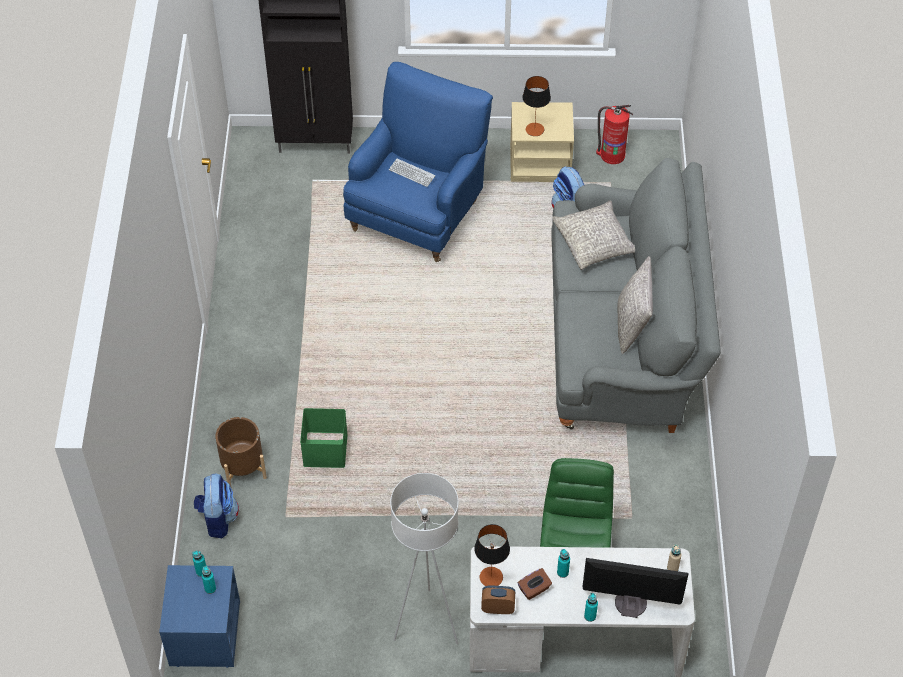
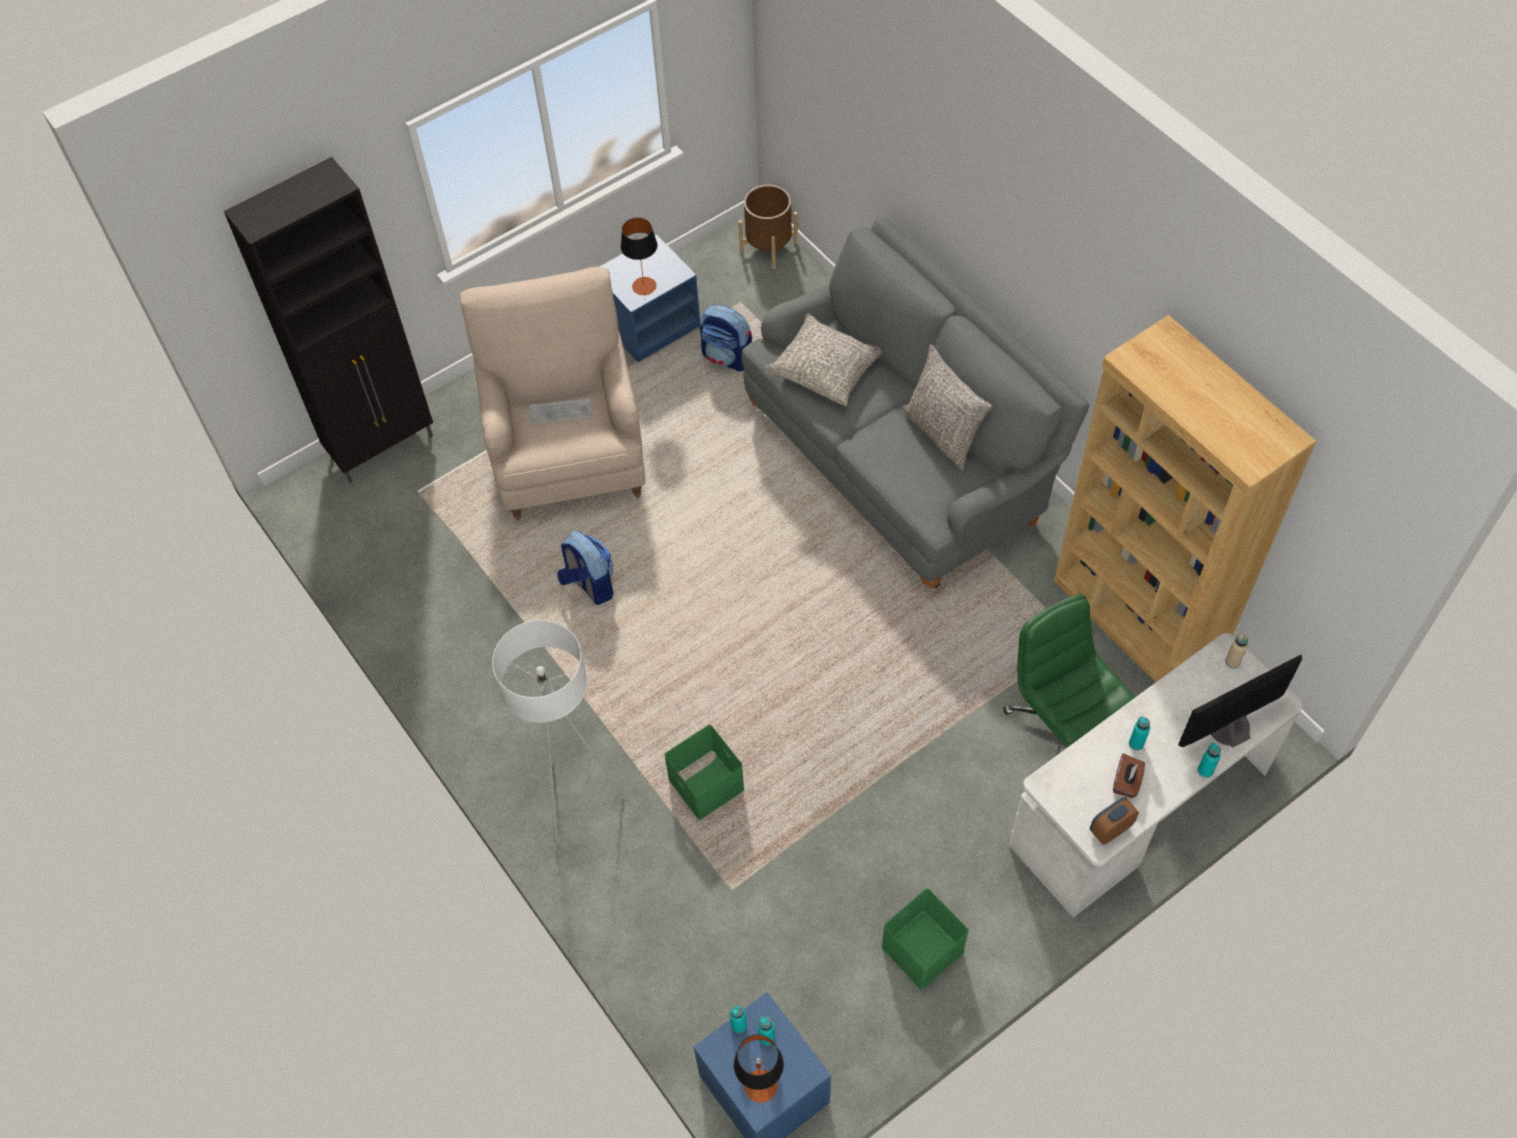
camera: 35 degrees left, 5 degrees up
backpack [194,473,239,538] -> backpack moved to [557,531,614,605]
brown planter [215,417,267,486] -> brown planter moved to [738,185,798,269]
blue armchair [343,62,493,262] -> beige armchair [459,267,645,520]
white floor lamp [390,473,459,644] -> white floor lamp moved to [492,620,625,840]
table lamp [474,524,510,586] -> table lamp moved to [734,1035,784,1103]
beige nightstand [510,102,574,182] -> blue nightstand [599,235,700,362]
fire extinguisher [596,105,633,164] -> none
none -> green storage box [882,888,969,990]
none -> brown bookcase [1054,315,1316,682]

